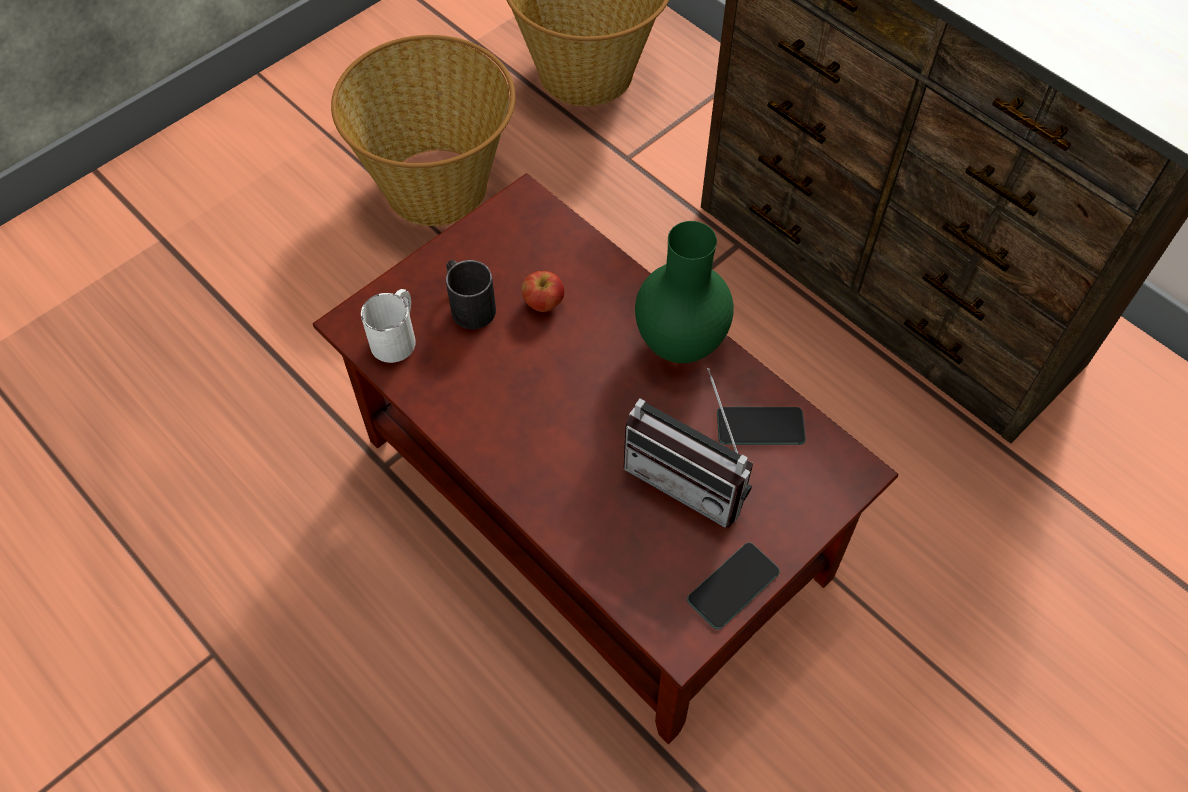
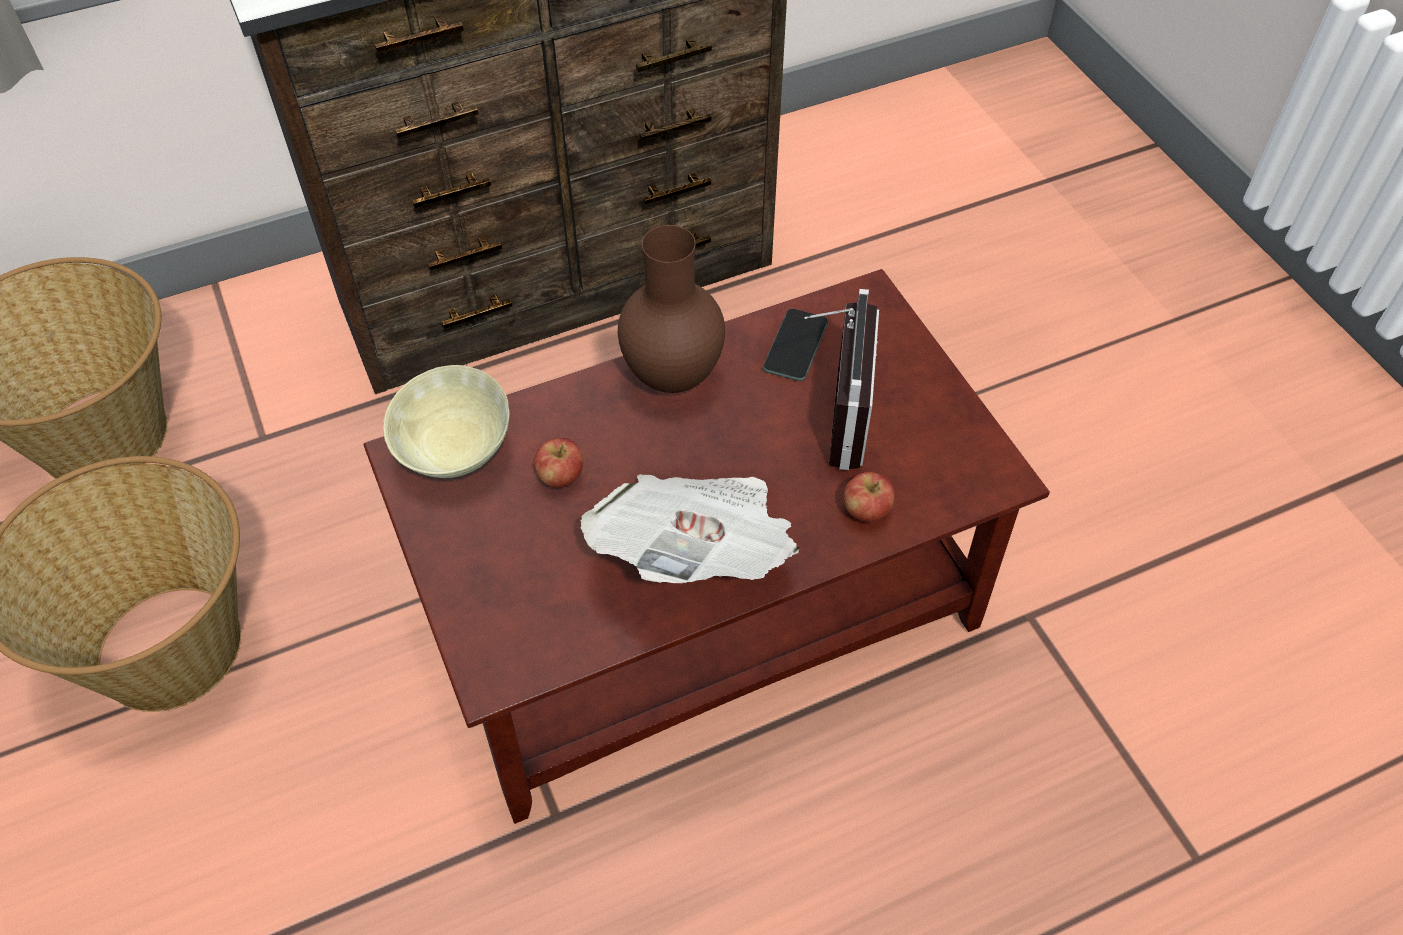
camera: 70 degrees left, 5 degrees down
white mug [361,289,416,363] -> none
black mug [446,260,496,329] -> none
radio [624,368,753,528] -> radio turned 45 degrees counterclockwise [805,289,879,470]
green vase [635,221,734,363] -> brown vase [618,225,725,393]
phone [687,542,780,630] -> none
none -> beige bowl [383,365,510,478]
none -> newspaper [580,474,799,583]
none -> apple [843,472,894,522]

